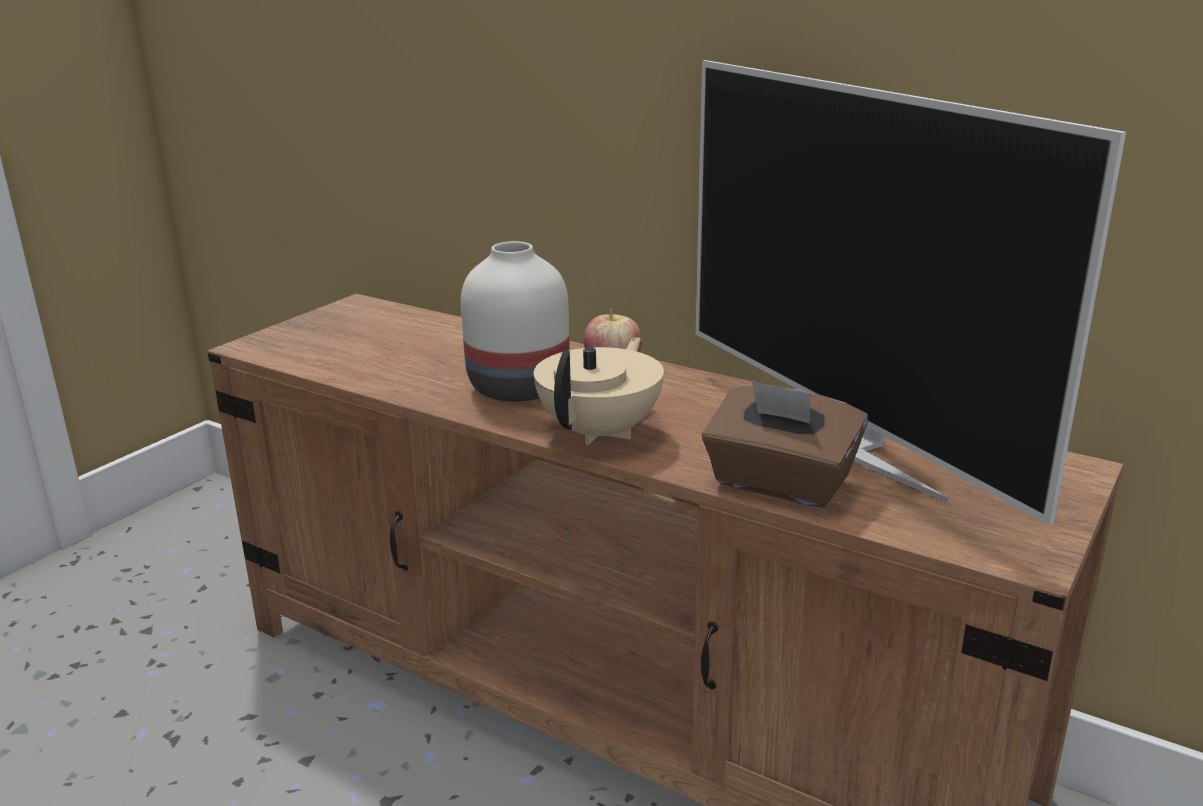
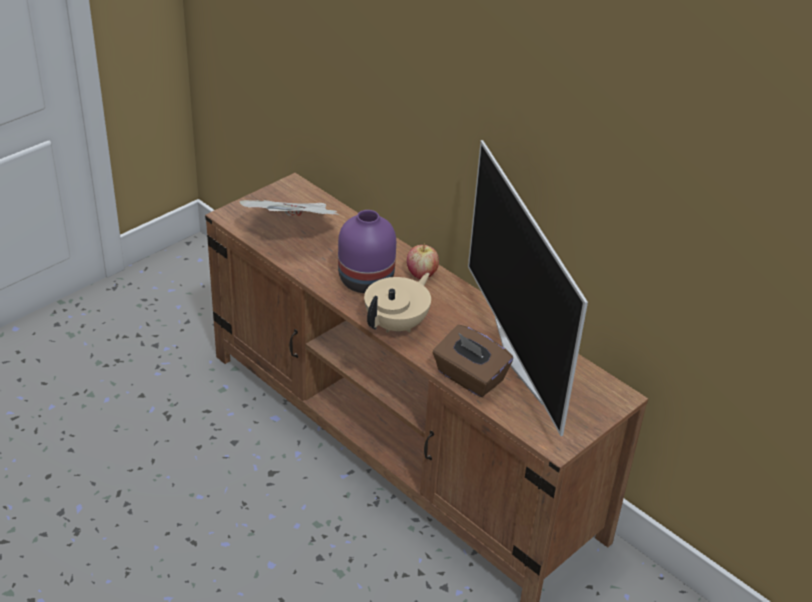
camera: 10 degrees right, 15 degrees up
white vase [461,241,570,402] -> purple vase [338,210,396,293]
none -> newspaper [240,200,340,217]

